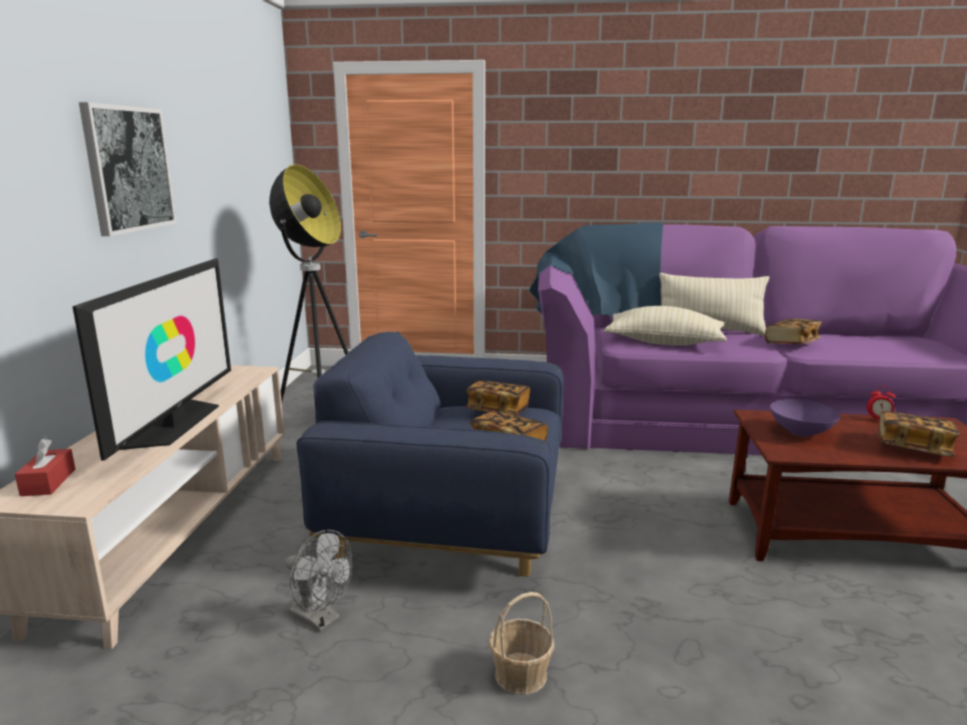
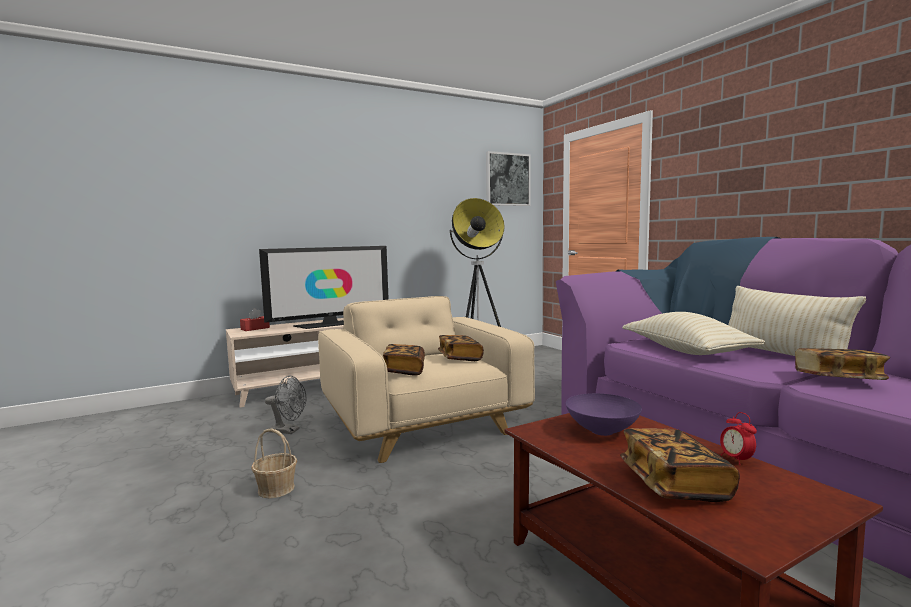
camera: 55 degrees right, 10 degrees down
picture [79,102,177,236] -> picture moved to [486,151,531,206]
grey fan [285,530,352,631] -> grey fan turned 75 degrees counterclockwise [265,376,306,434]
blue armchair [297,332,563,577] -> beige armchair [318,296,535,463]

